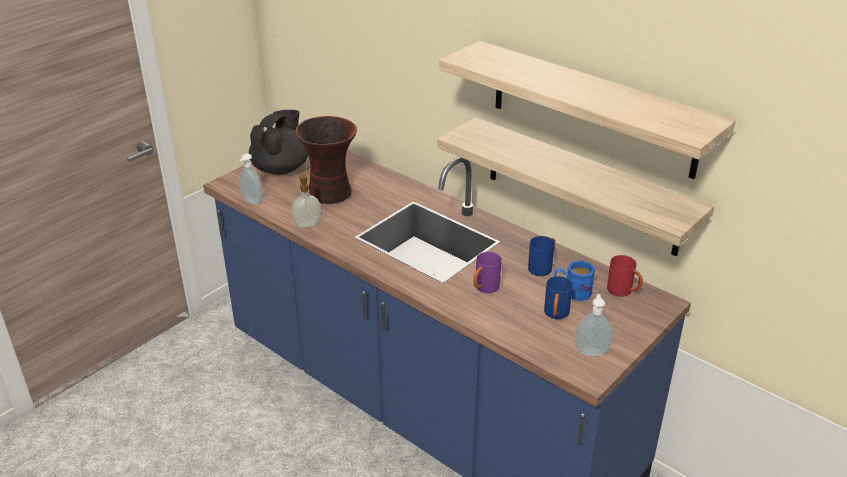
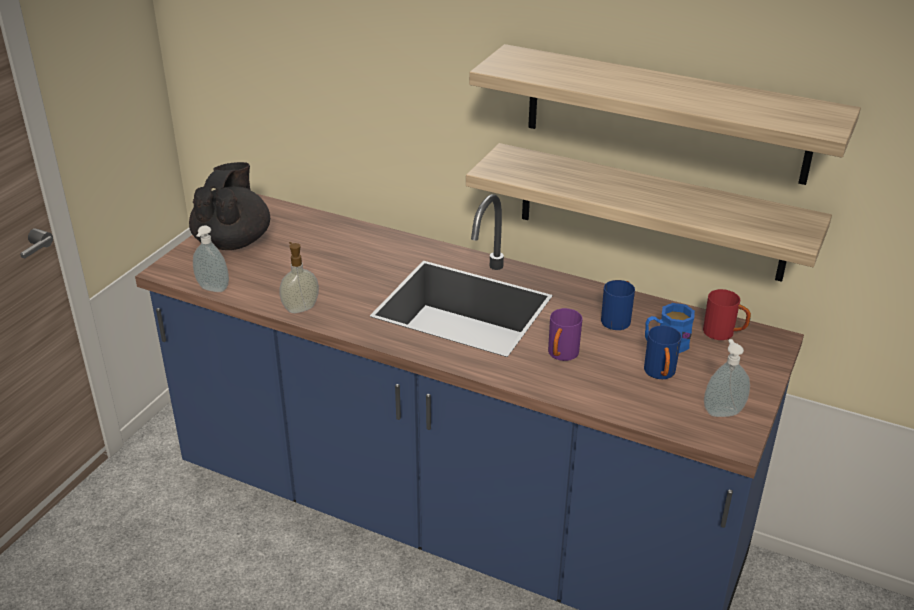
camera: 15 degrees left, 0 degrees up
vase [295,116,357,204] -> none

